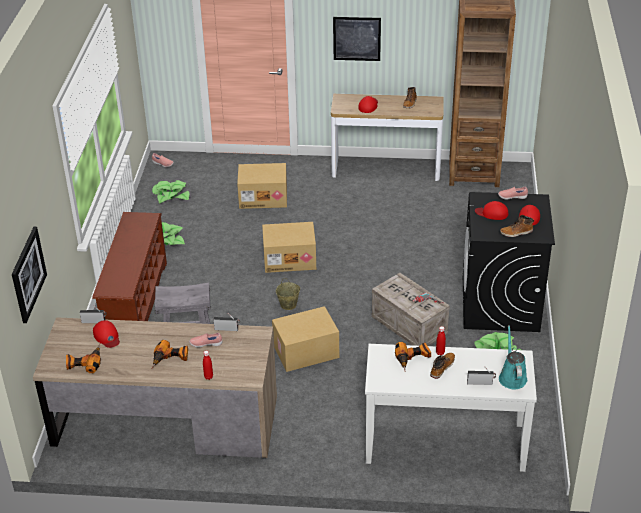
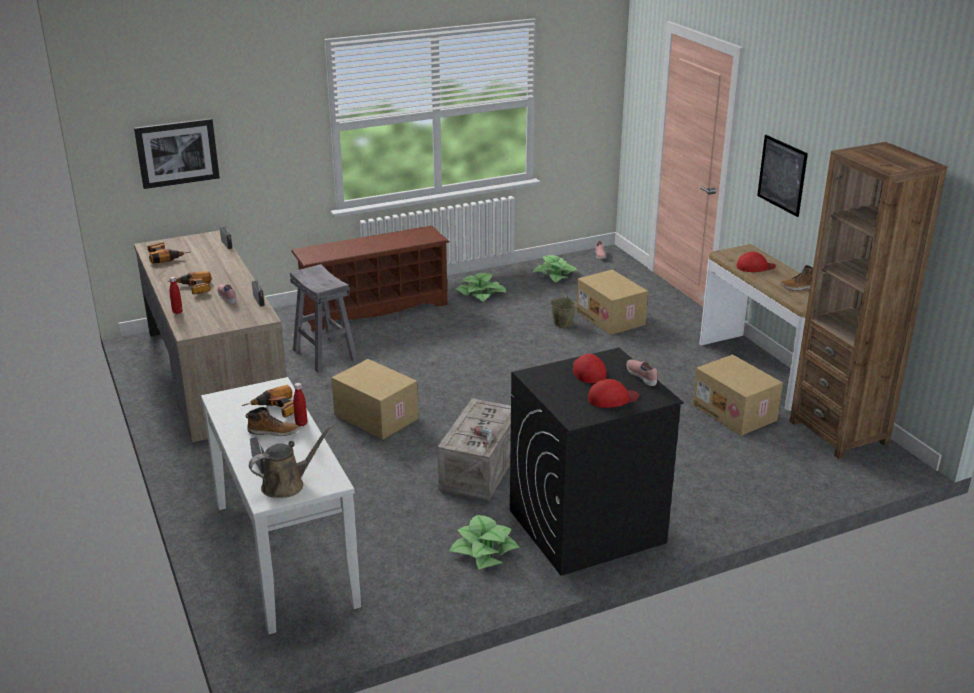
camera: 60 degrees right, 10 degrees down
red cap [93,320,120,348] -> none
cardboard box [262,222,316,273] -> cardboard box moved to [692,354,783,436]
beige bucket [276,279,300,310] -> beige bucket moved to [550,289,577,328]
turquoise watering can [499,325,527,390] -> brown watering can [249,425,333,498]
boot [500,215,534,237] -> none

